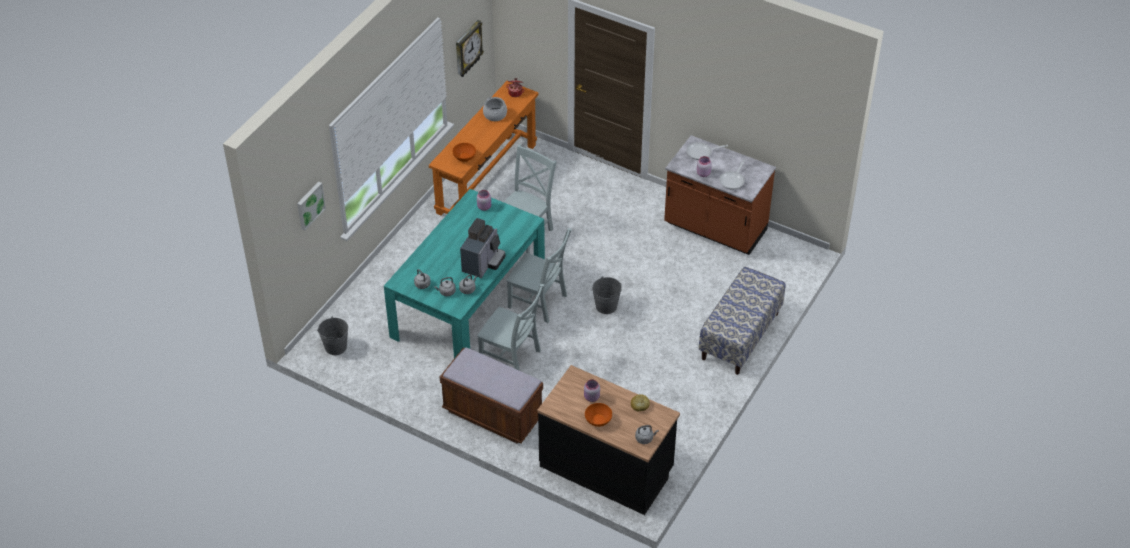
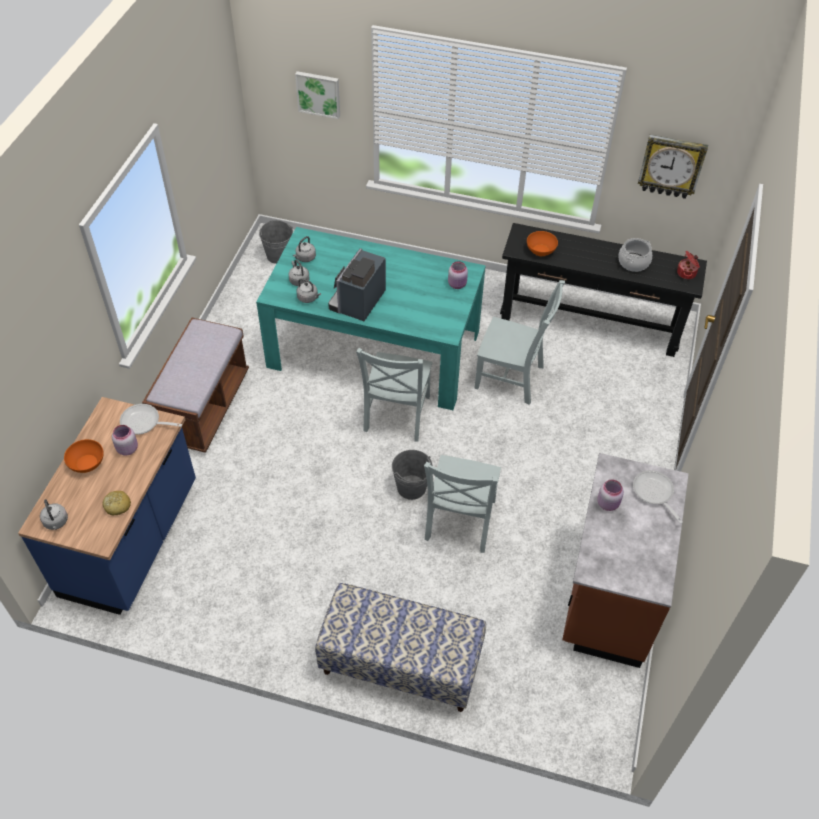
camera: 75 degrees right, 5 degrees up
orange console table [429,81,539,215] -> black console table [500,223,707,357]
coffee machine [460,218,505,278] -> coffee machine turned 105 degrees clockwise [328,248,386,321]
grey chair [477,284,545,371] -> grey chair moved to [424,455,501,553]
black counter [537,365,680,515] -> blue counter [18,397,196,615]
frying pan [719,160,745,190] -> frying pan moved to [120,404,182,435]

